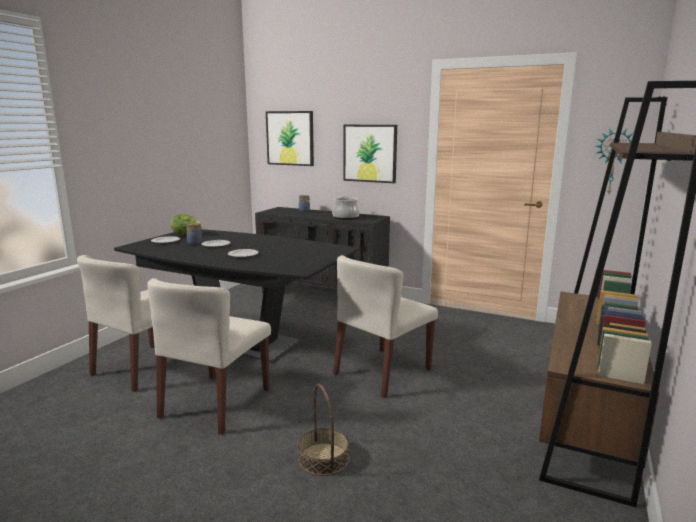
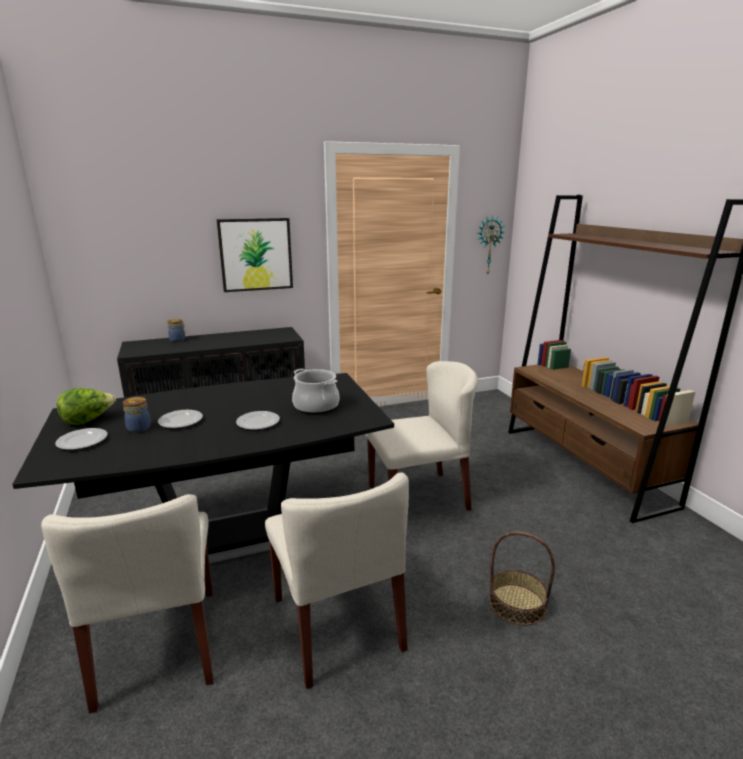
camera: 45 degrees left, 5 degrees up
picture [266,111,314,166] -> none
cooking pot [332,196,360,220] -> cooking pot moved to [292,369,339,414]
beige chair [333,255,438,398] -> beige chair turned 105 degrees counterclockwise [365,361,478,511]

